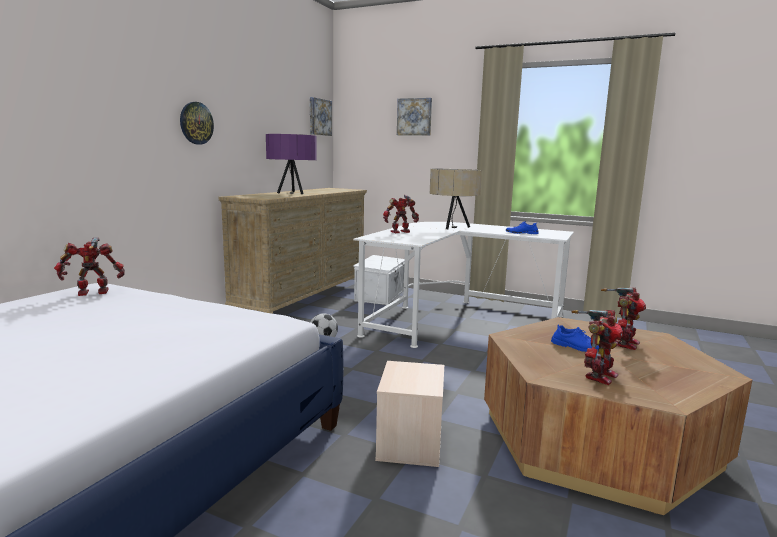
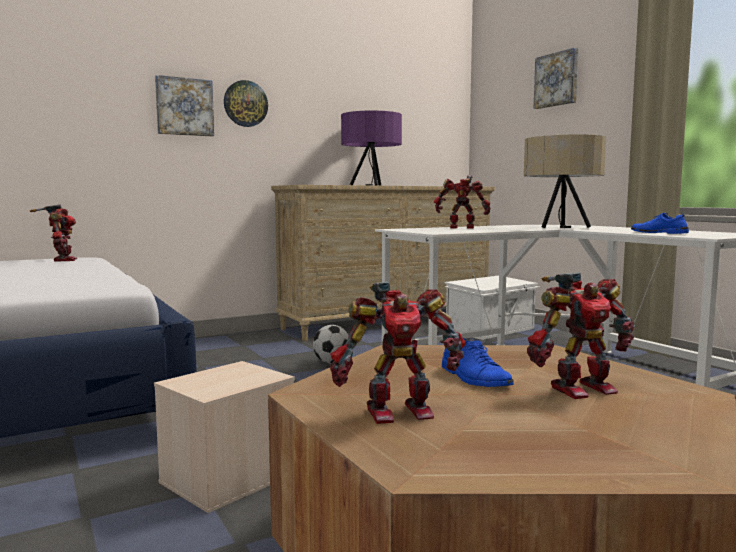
camera: 35 degrees right, 5 degrees down
toy robot [54,237,125,296] -> toy robot turned 60 degrees clockwise [30,204,77,262]
picture [310,97,332,136] -> picture moved to [155,75,214,136]

